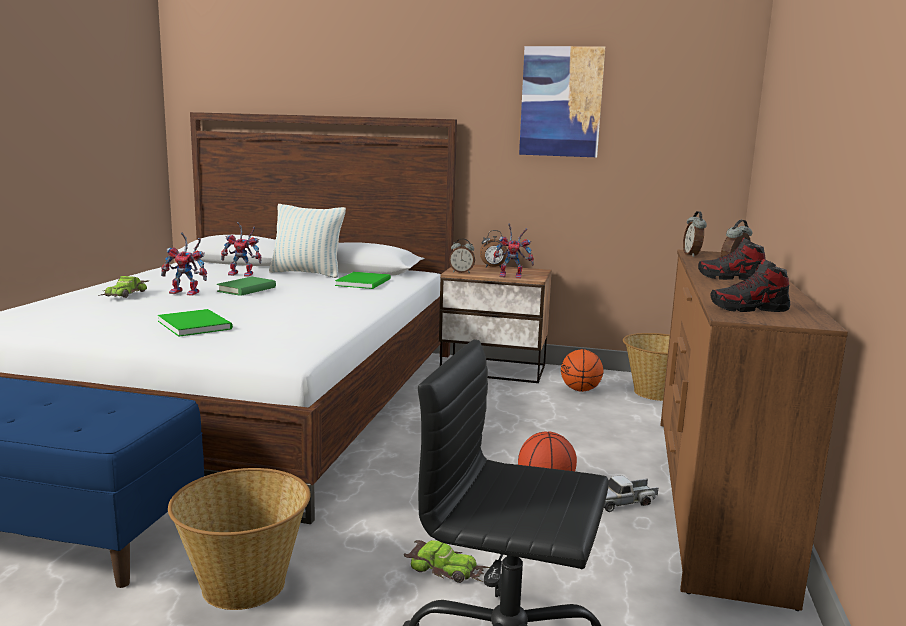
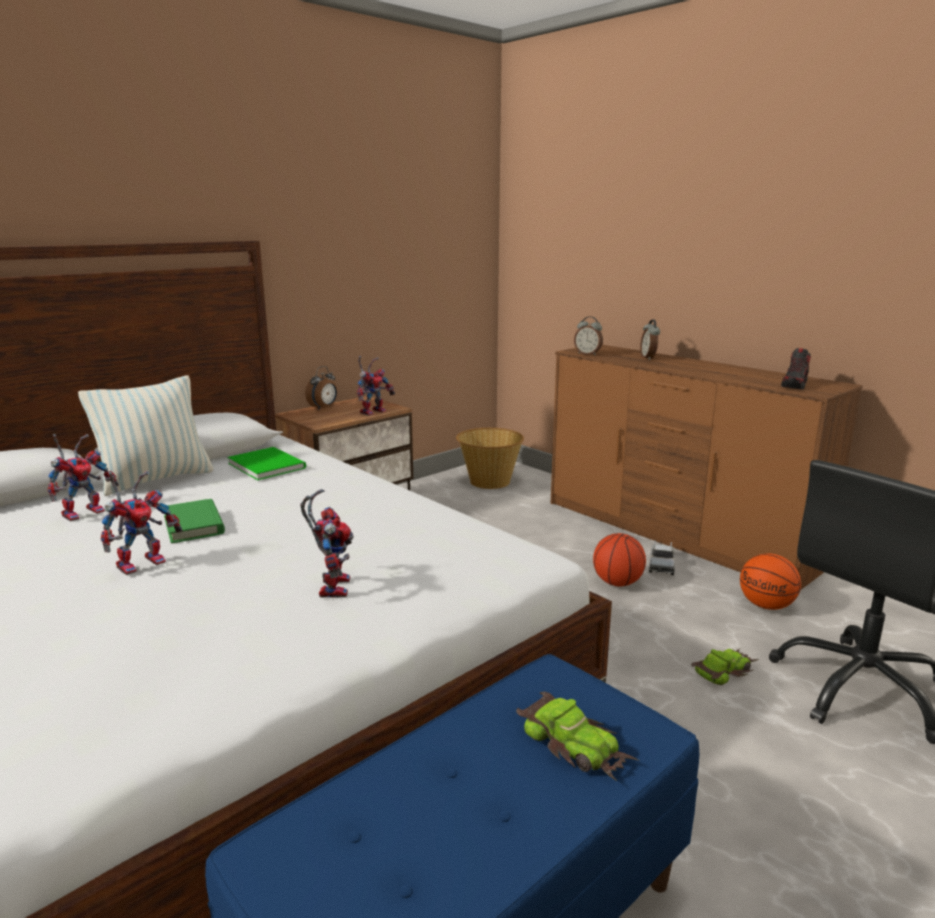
camera: 55 degrees left, 5 degrees up
toy car [98,276,149,298] -> toy car moved to [516,692,640,781]
green book [158,309,233,337] -> toy robot [300,489,354,598]
basket [168,468,310,610] -> none
alarm clock [449,239,475,273] -> none
picture [519,46,605,157] -> none
basketball [561,349,604,392] -> basketball moved to [740,553,801,610]
shoe [698,237,766,280] -> none

